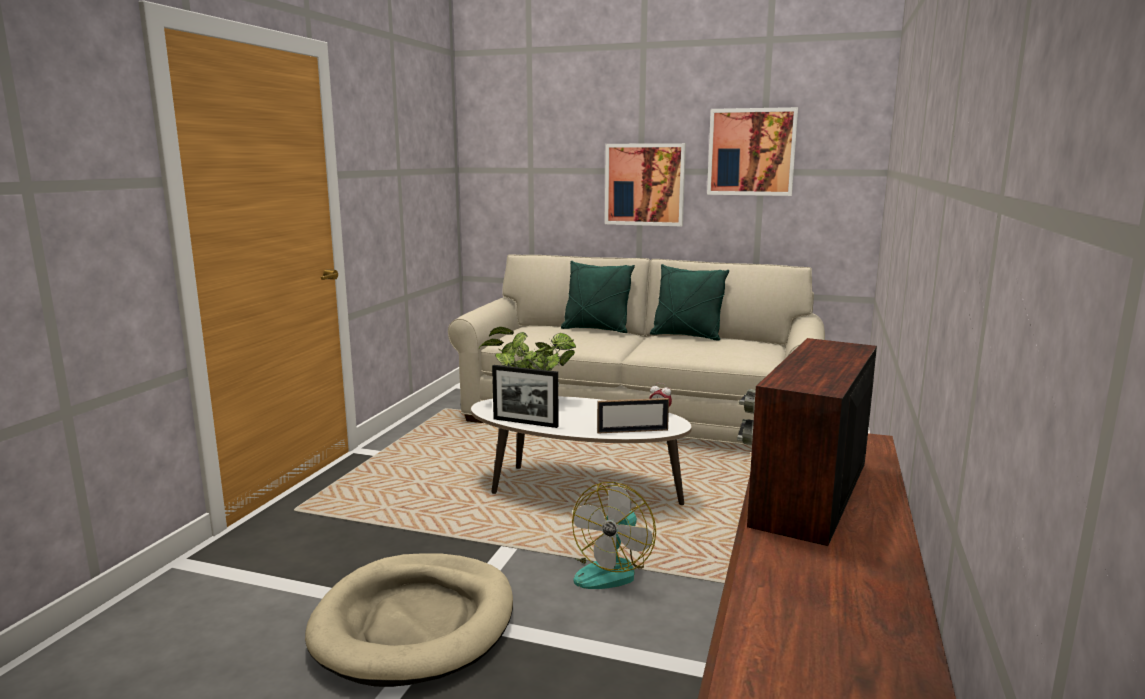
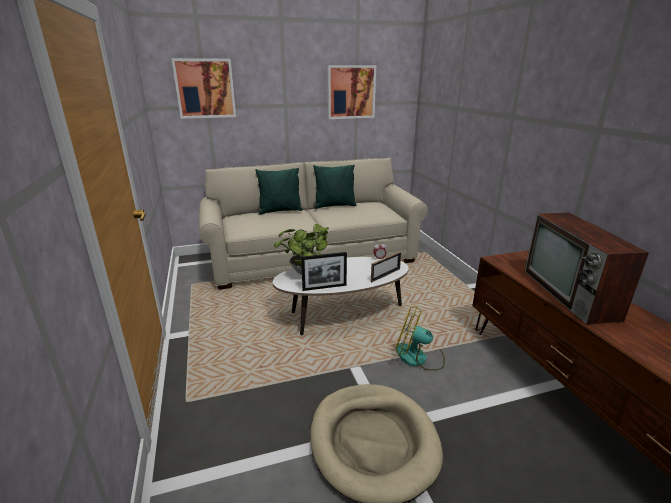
camera: 35 degrees left, 10 degrees up
fan [572,482,656,589] -> fan turned 120 degrees clockwise [395,307,445,370]
picture [605,143,686,227] -> picture moved to [171,58,236,119]

